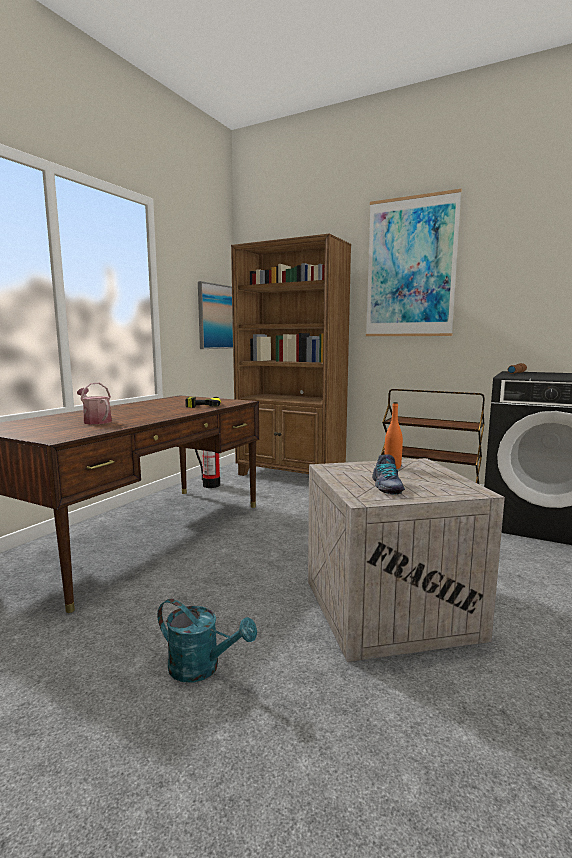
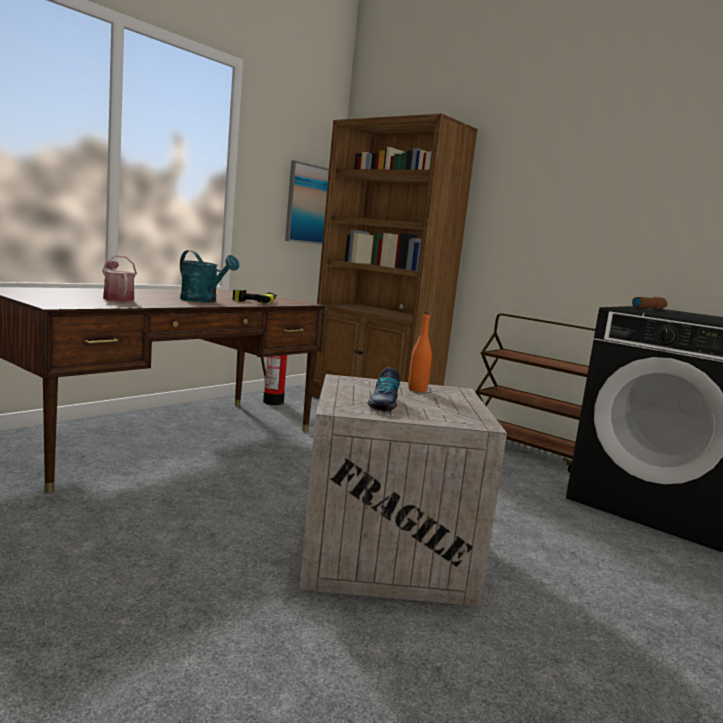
camera: 10 degrees right, 0 degrees up
turquoise watering can [158,599,257,683] -> turquoise watering can moved to [180,250,239,303]
picture [366,189,462,336] -> none

